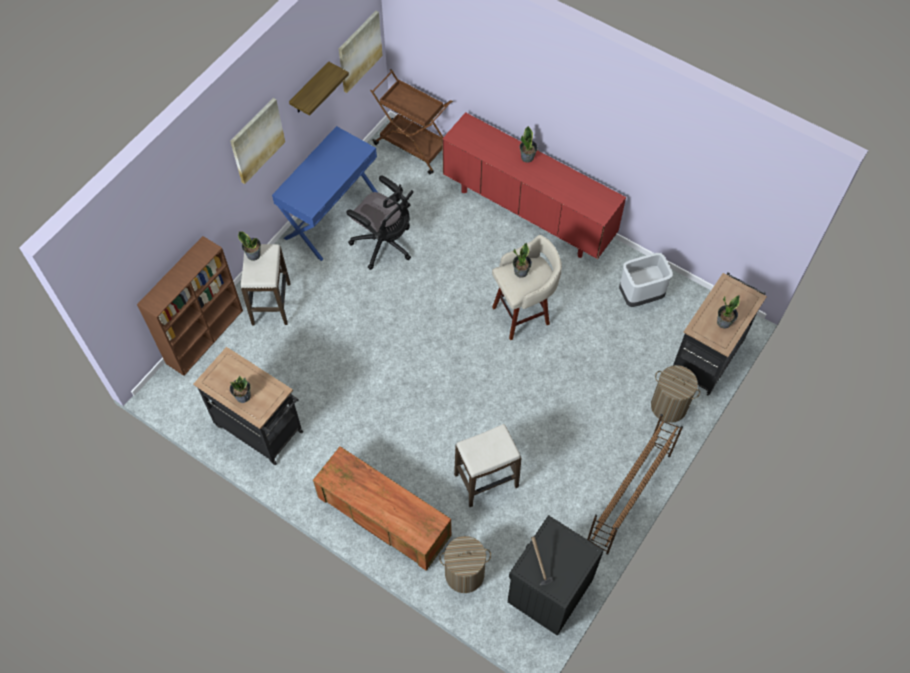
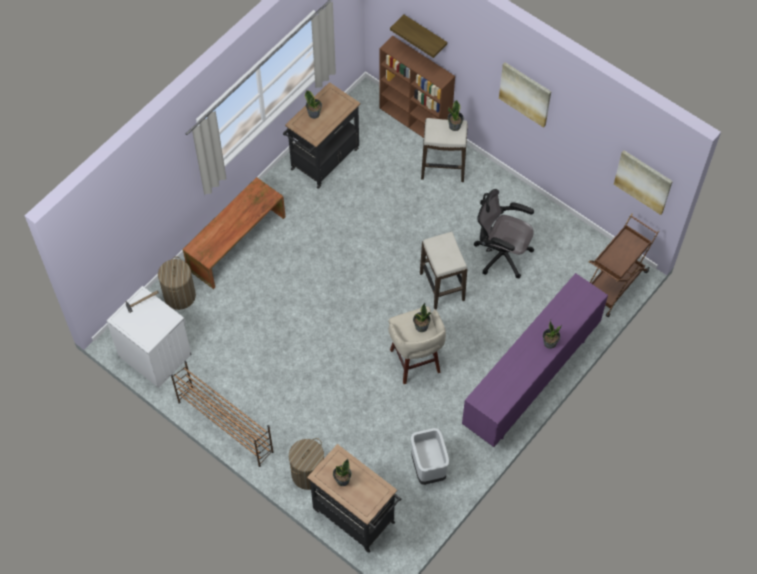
camera: 95 degrees right, 0 degrees up
blue desk [272,126,377,261] -> none
shelf [289,61,349,116] -> shelf moved to [390,15,447,58]
office chair [346,175,413,270] -> office chair turned 75 degrees clockwise [474,189,534,279]
red cabinet [442,112,626,259] -> purple cabinet [462,273,608,447]
stool [454,424,521,507] -> stool moved to [420,232,467,309]
black washing machine [507,515,604,636] -> white washing machine [106,286,192,388]

